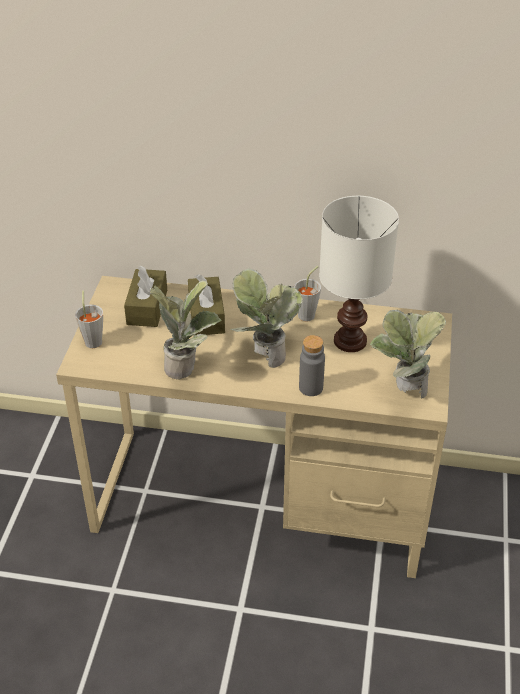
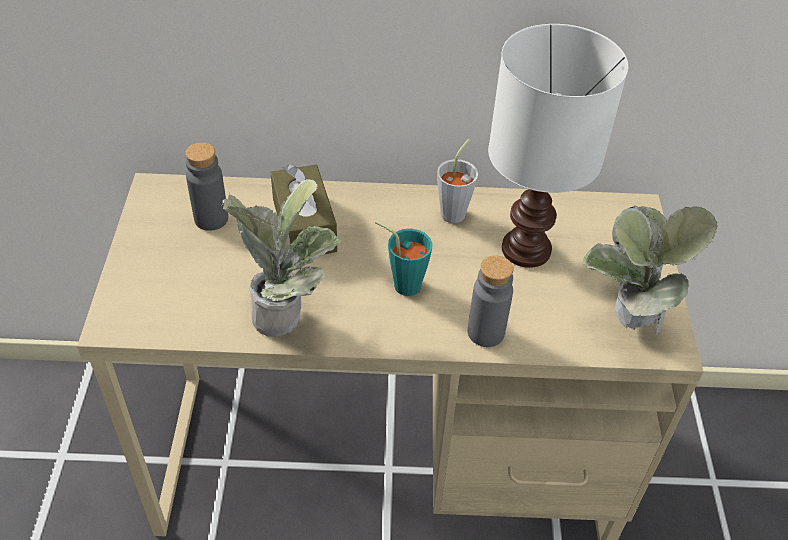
camera: 10 degrees left, 5 degrees up
grey cup [75,291,103,348] -> none
brown tissue box [124,266,167,327] -> grey bottle [185,142,228,231]
potted plant [231,269,303,368] -> turquoise cup [375,221,433,296]

